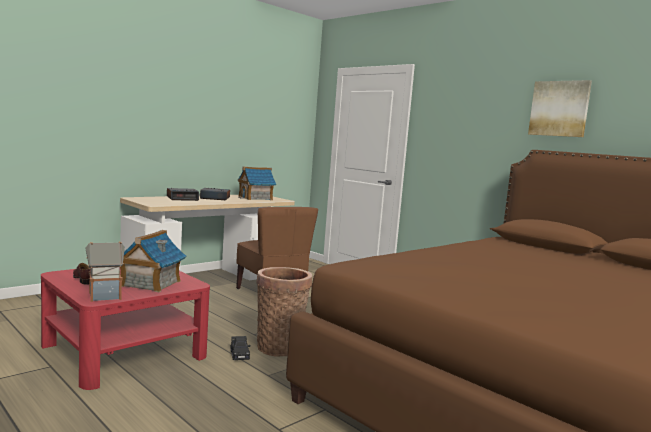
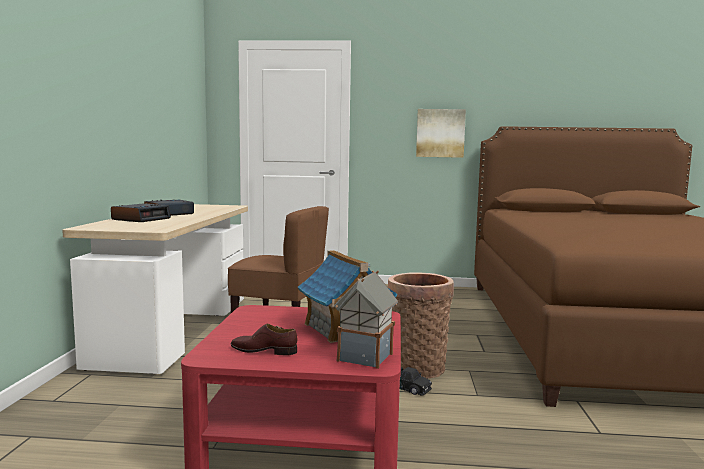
camera: 40 degrees left, 0 degrees up
toy house [238,166,276,200] -> none
picture [528,80,592,137] -> picture moved to [416,109,466,158]

